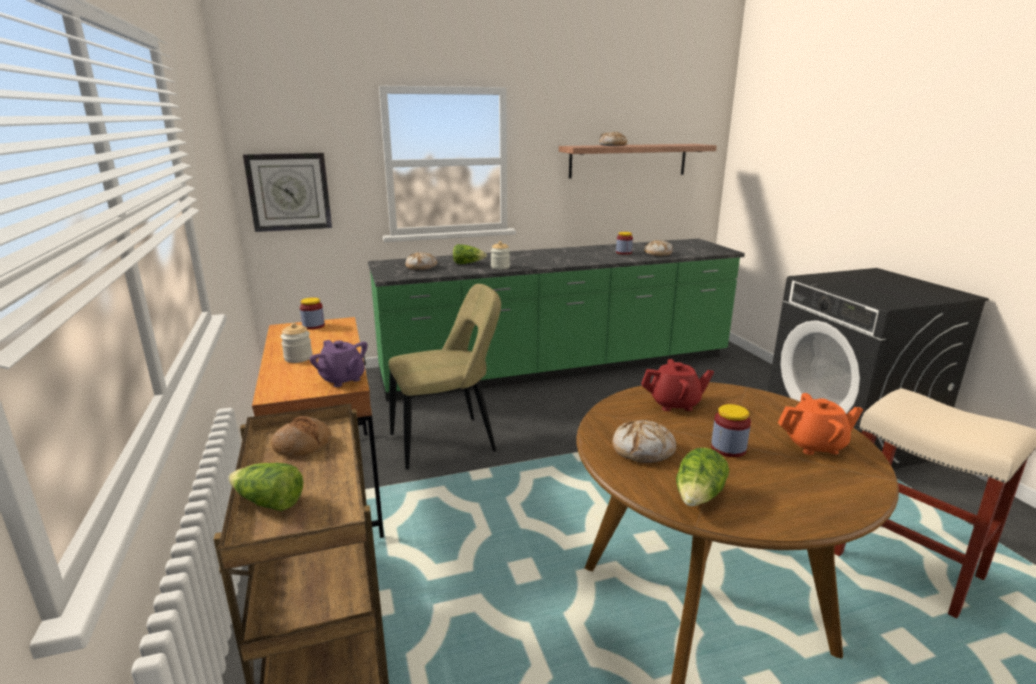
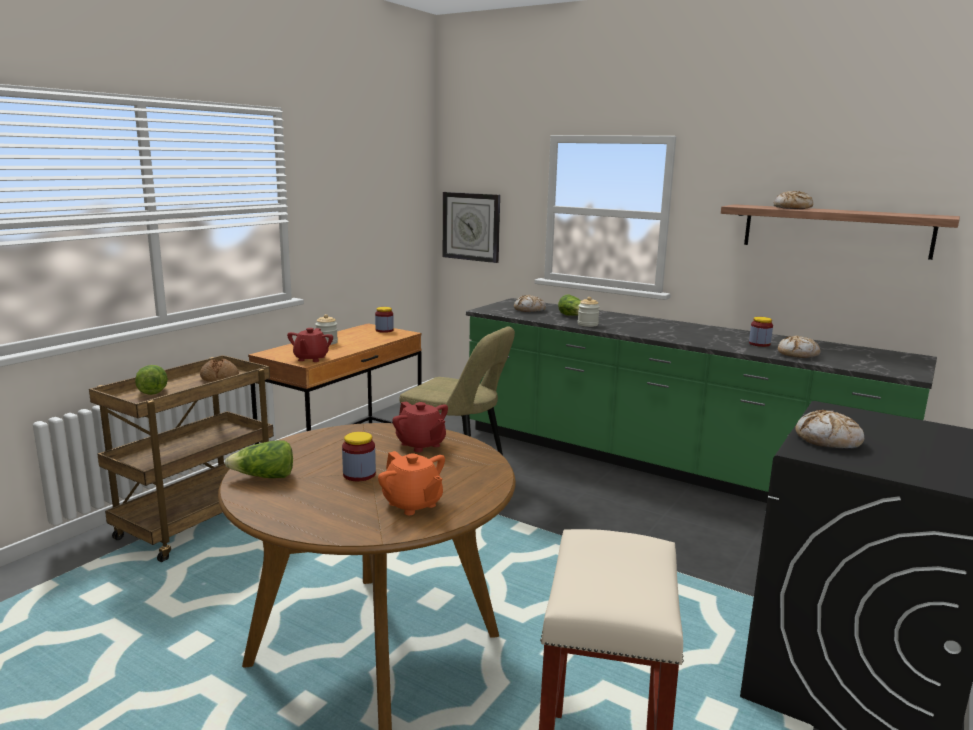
camera: 50 degrees right, 5 degrees down
purple teapot [310,340,368,387] -> red teapot [287,328,333,362]
bread [612,420,676,463] -> bread moved to [795,410,864,448]

